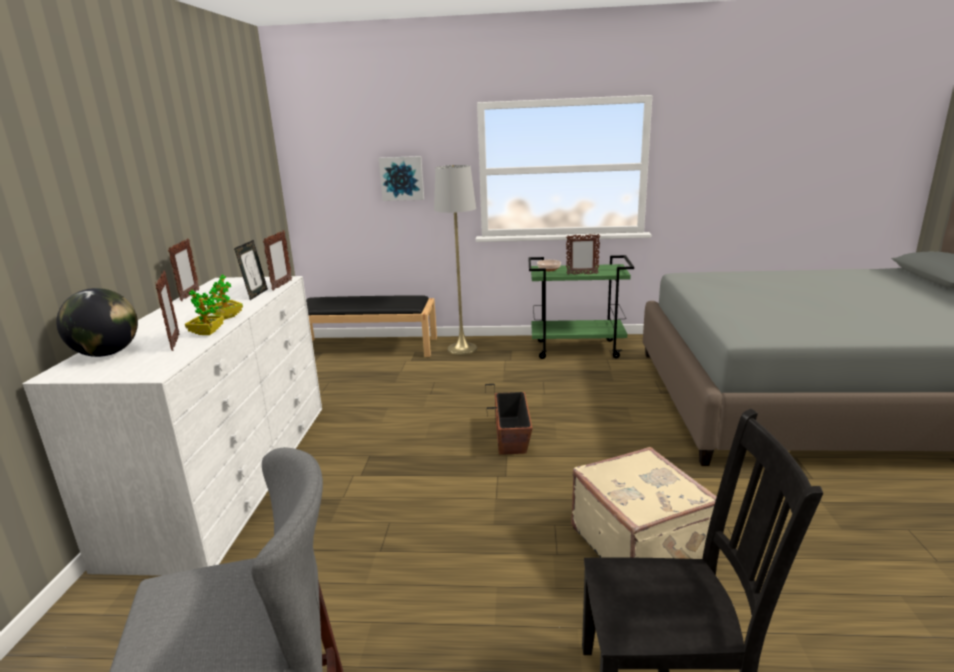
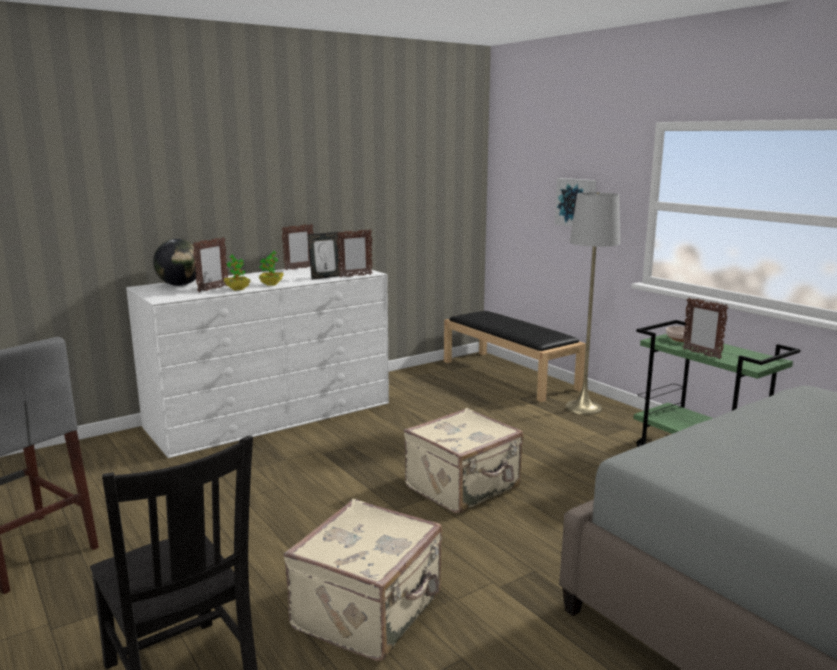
camera: 50 degrees right, 5 degrees down
planter [485,384,533,455] -> beige suitcase [404,408,523,513]

